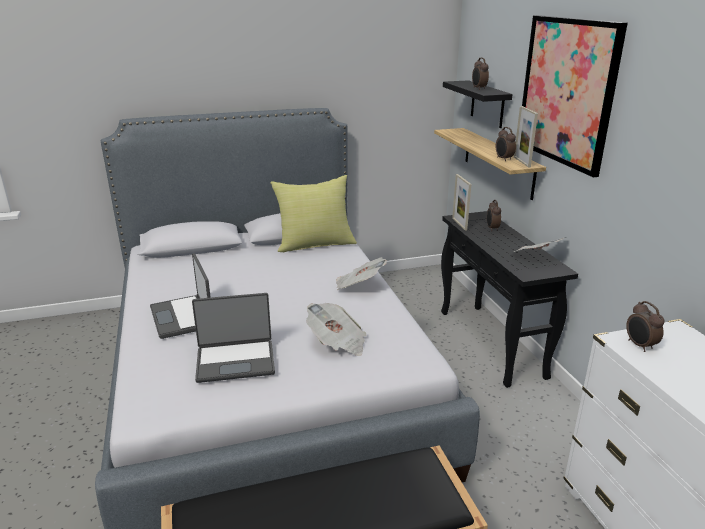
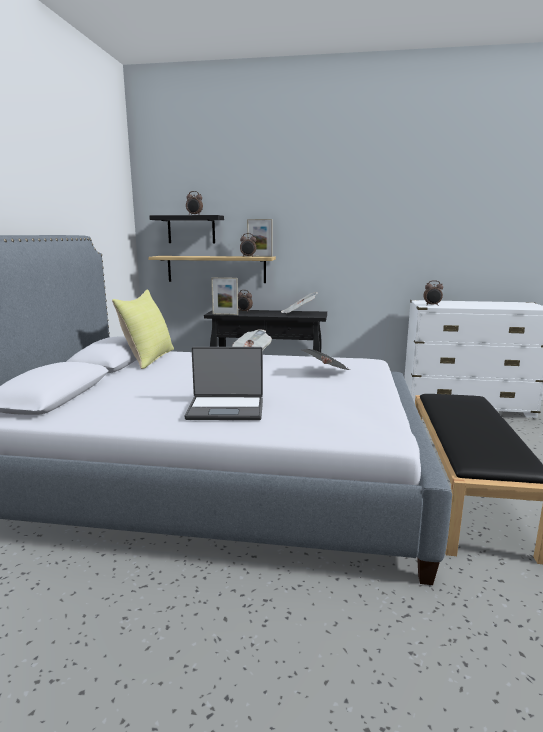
camera: 65 degrees left, 10 degrees down
laptop [192,293,275,383] -> none
picture [522,15,628,177] -> none

